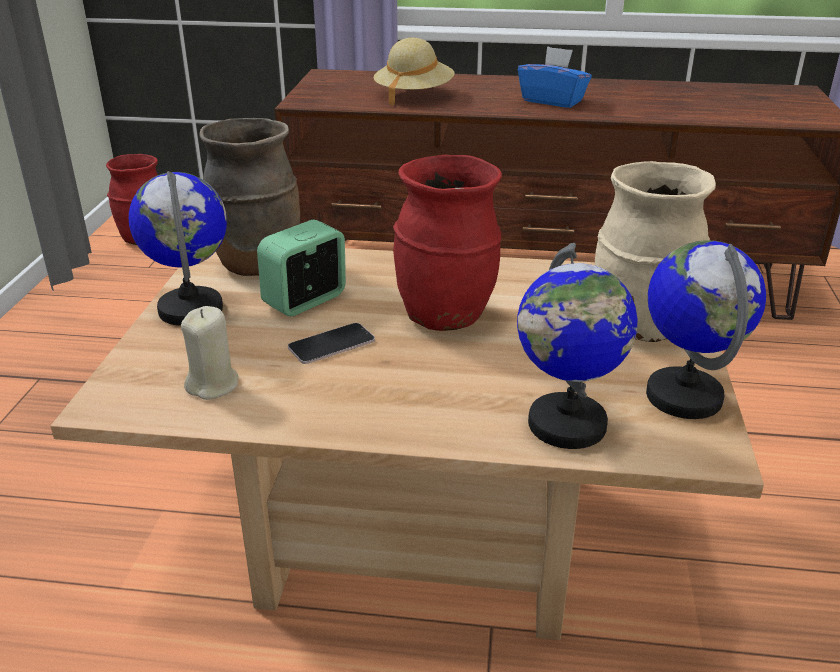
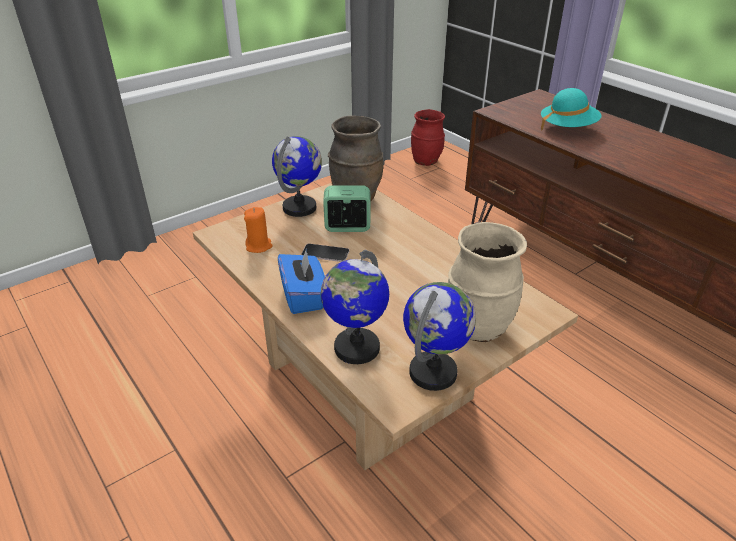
camera: 45 degrees right, 5 degrees up
beige candle [181,306,239,400] -> orange candle [244,207,273,253]
beige hat [374,38,454,106] -> turquoise hat [541,88,602,131]
red vase [393,155,502,331] -> none
blue tissue box [518,46,592,108] -> blue tissue box moved to [278,250,325,314]

